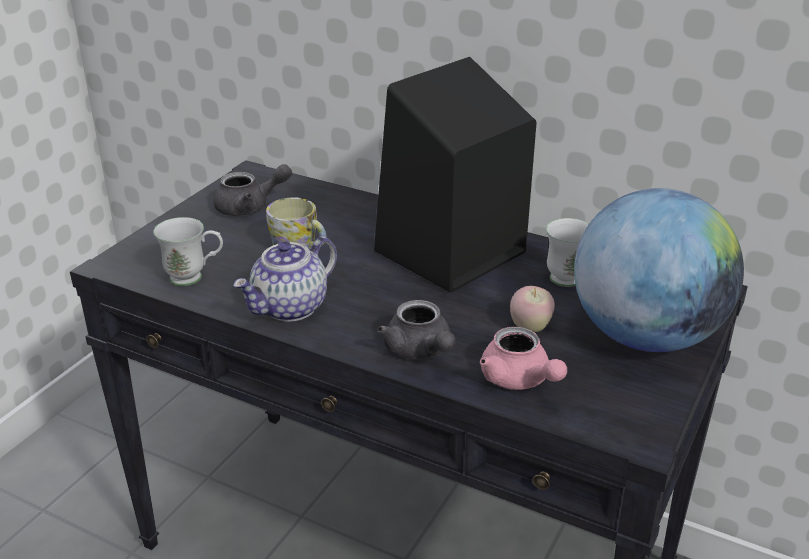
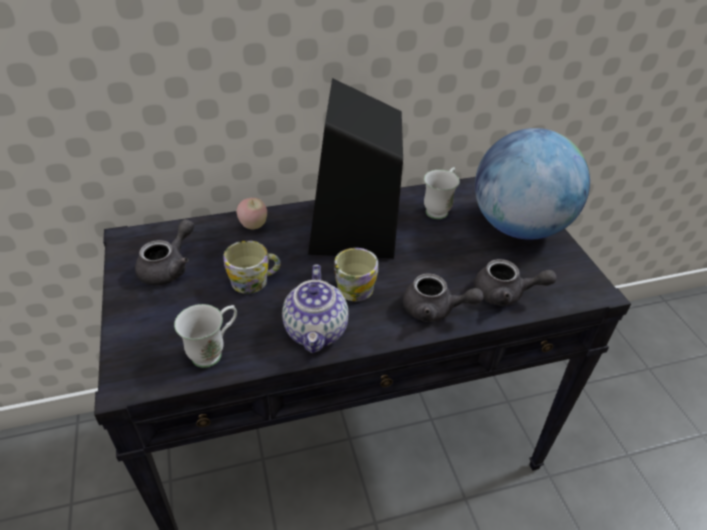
camera: 45 degrees left, 10 degrees up
pink teapot [480,327,567,390] -> grey teapot [474,259,557,306]
apple [510,286,555,332] -> apple moved to [236,198,267,229]
none -> mug [334,248,378,301]

